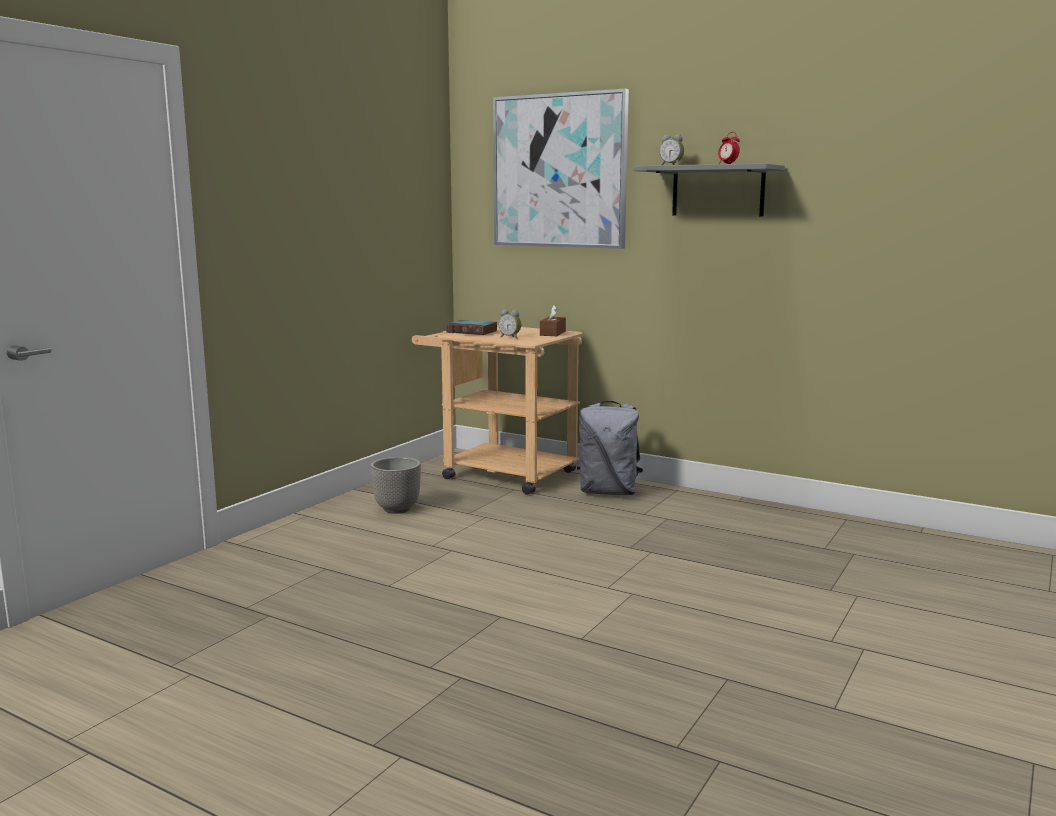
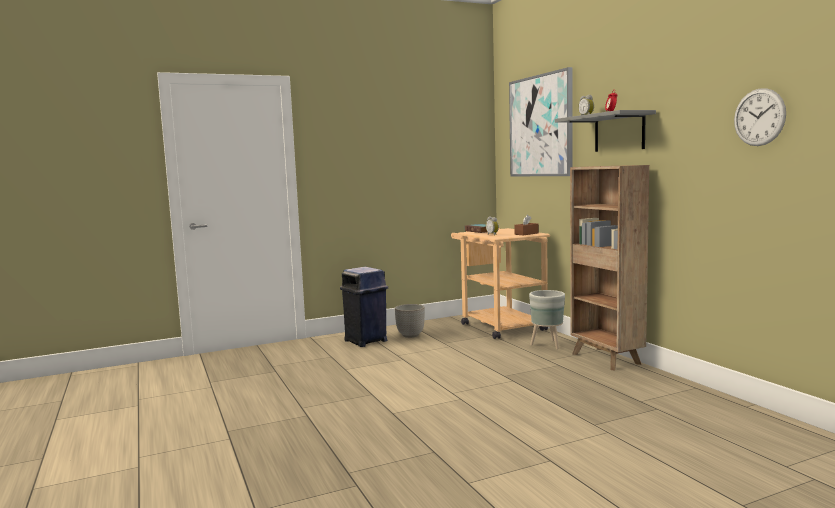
camera: 35 degrees right, 5 degrees down
grey backpack [577,401,643,495] -> grey planter [529,290,565,349]
none -> blue trash can [340,267,388,347]
none -> brown bookcase [570,165,649,370]
none -> wall clock [734,88,786,146]

